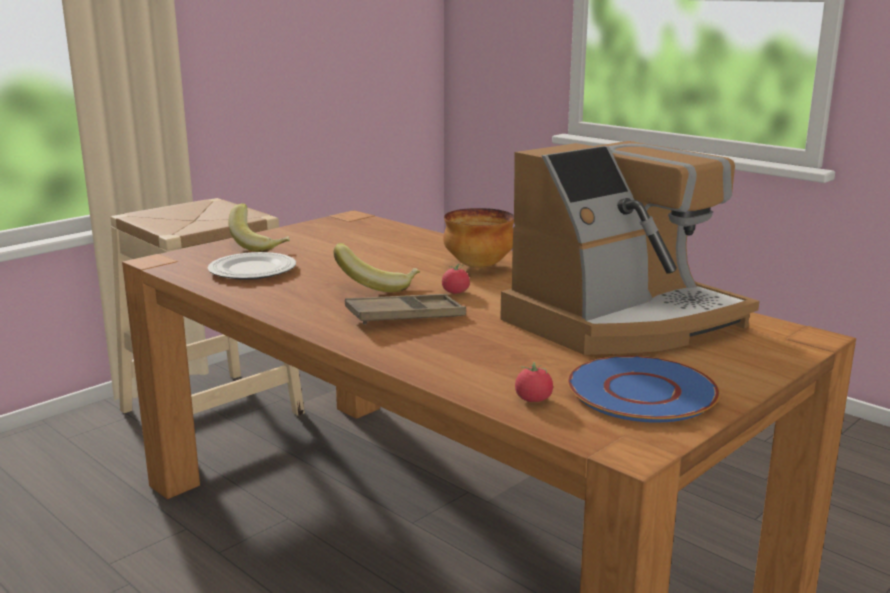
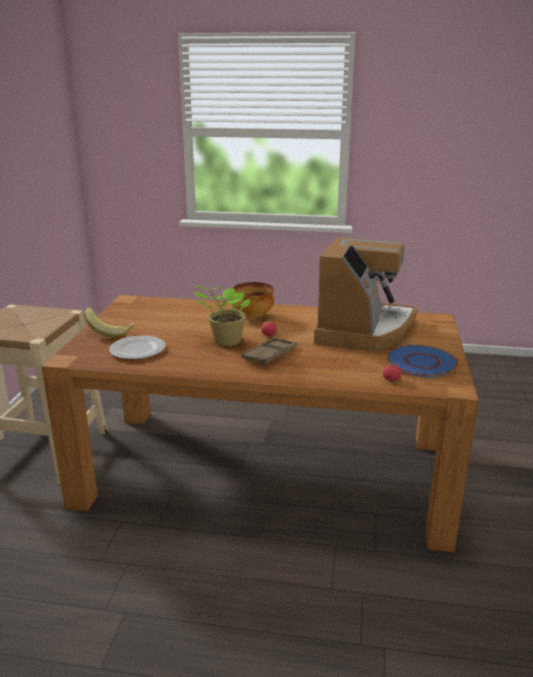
camera: 35 degrees left, 5 degrees up
banana [333,243,420,292] -> potted plant [193,285,250,346]

